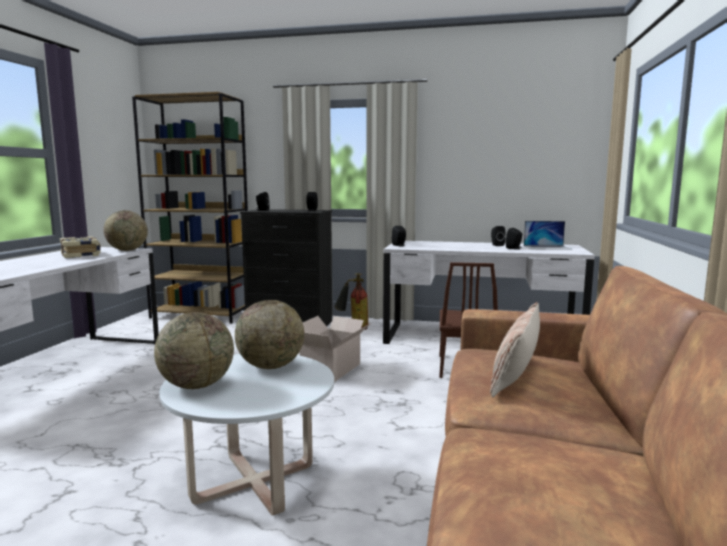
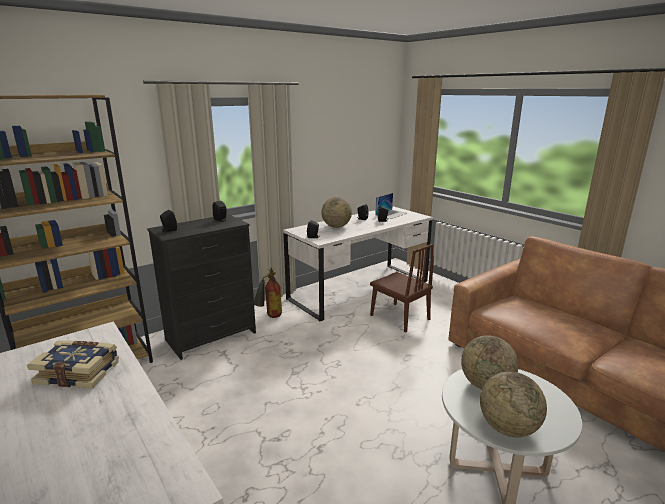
camera: 50 degrees left, 10 degrees up
globe [103,210,148,251] -> globe moved to [321,197,352,228]
cardboard box [299,316,371,382] -> none
pillow [490,302,540,397] -> none

